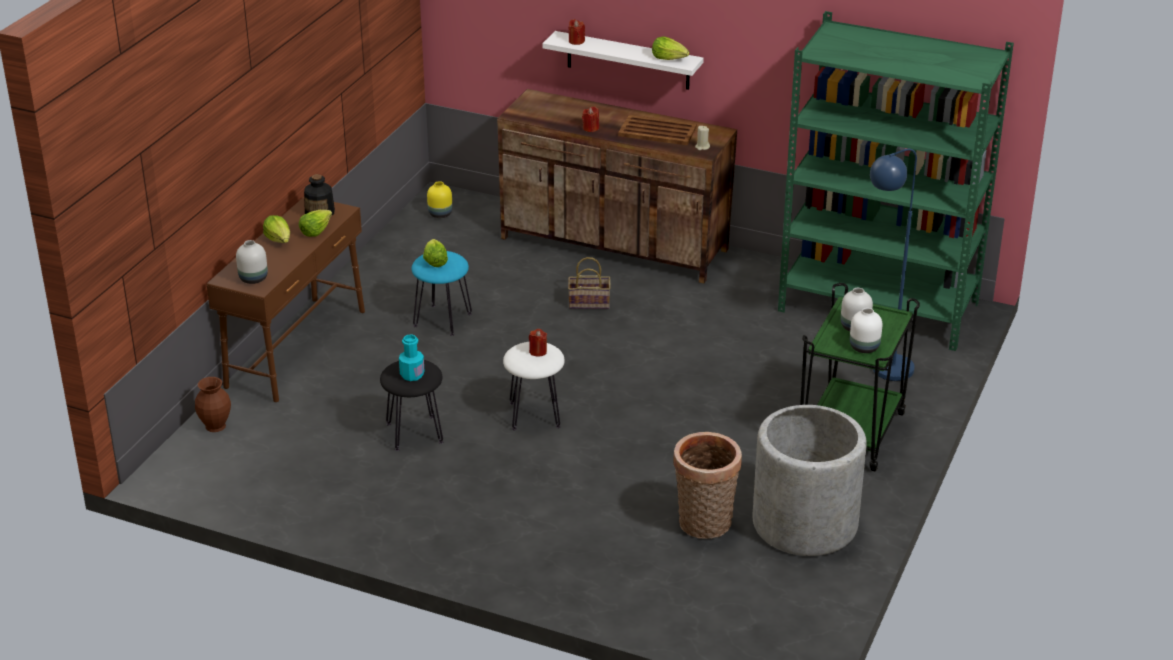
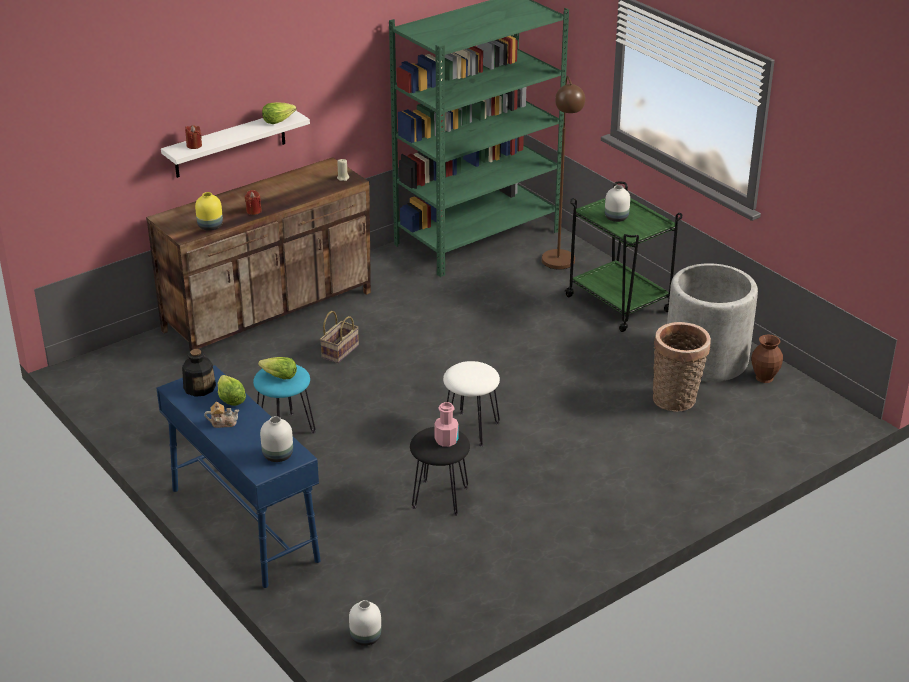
camera: 60 degrees left, 0 degrees up
brown vase [195,377,231,432] -> brown vase moved to [751,334,783,383]
brown console table [207,197,365,402] -> blue console table [156,365,321,588]
lettuce [263,215,290,243] -> teapot [204,402,239,428]
turquoise bottle [399,334,424,381] -> pink bottle [434,402,459,447]
yellow vase [427,181,452,218] -> yellow vase moved to [195,192,223,231]
red candle [529,329,547,357] -> none
brown tray [618,115,697,145] -> none
white vase [850,308,882,353] -> white vase moved to [349,600,381,646]
blue floor lamp [870,149,917,381] -> brown floor lamp [542,76,585,270]

